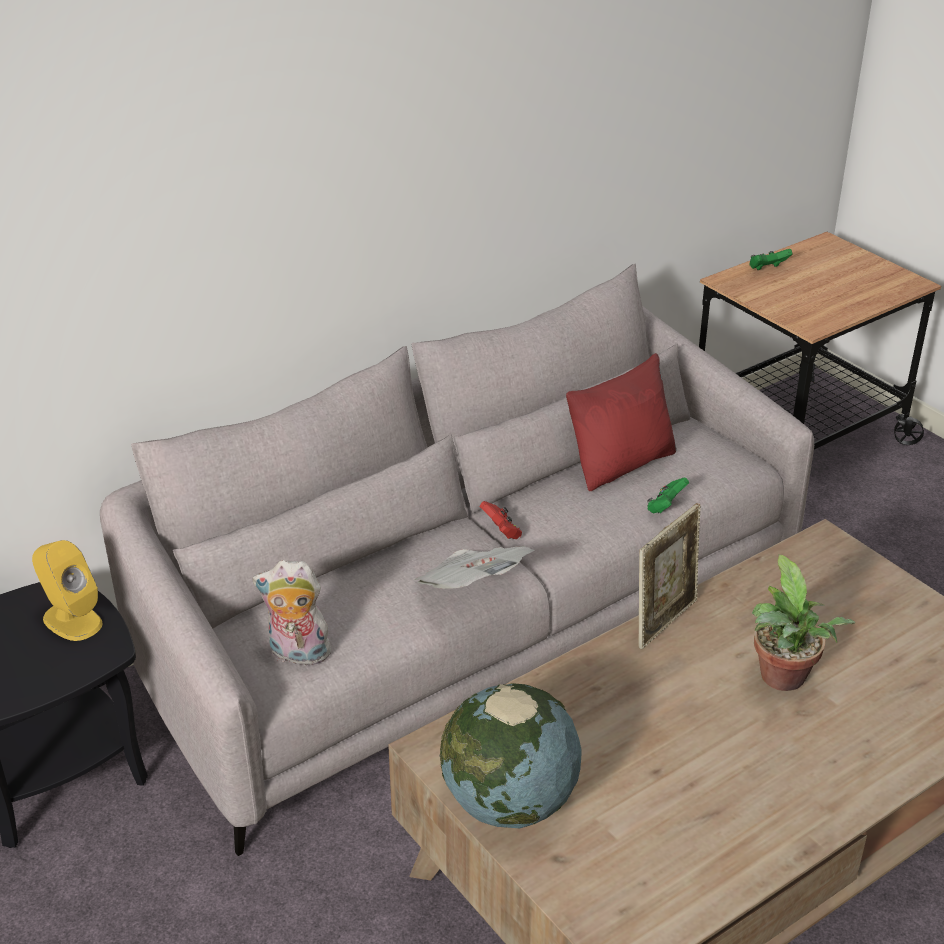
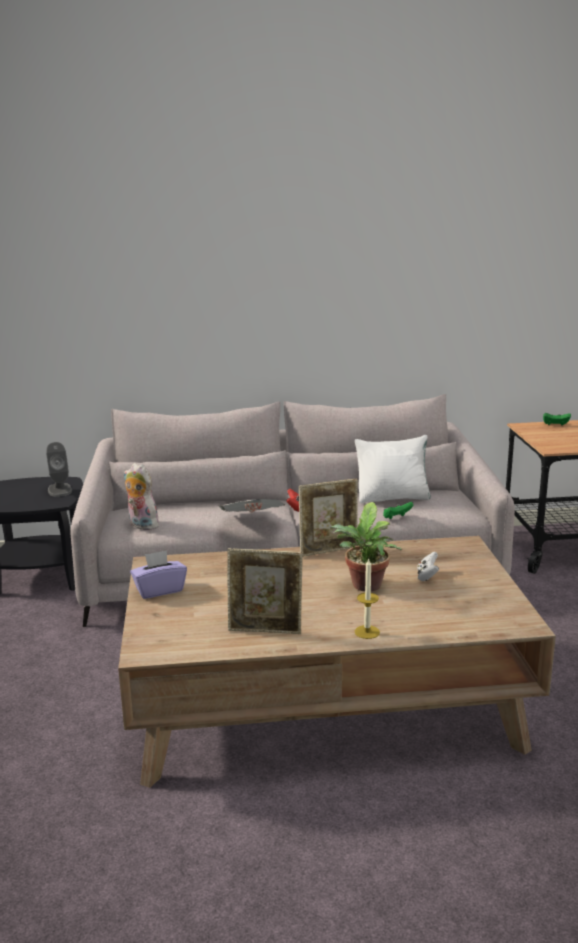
camera: 30 degrees right, 15 degrees down
yellow speaker [32,540,103,641] -> grey speaker [46,442,72,497]
globe [440,683,582,828] -> purple tissue box [130,550,187,599]
red pillow [566,353,677,492] -> white pillow [355,435,431,503]
none -> picture frame [227,548,303,634]
none -> candle [355,558,380,639]
none -> white game controller [417,552,439,581]

